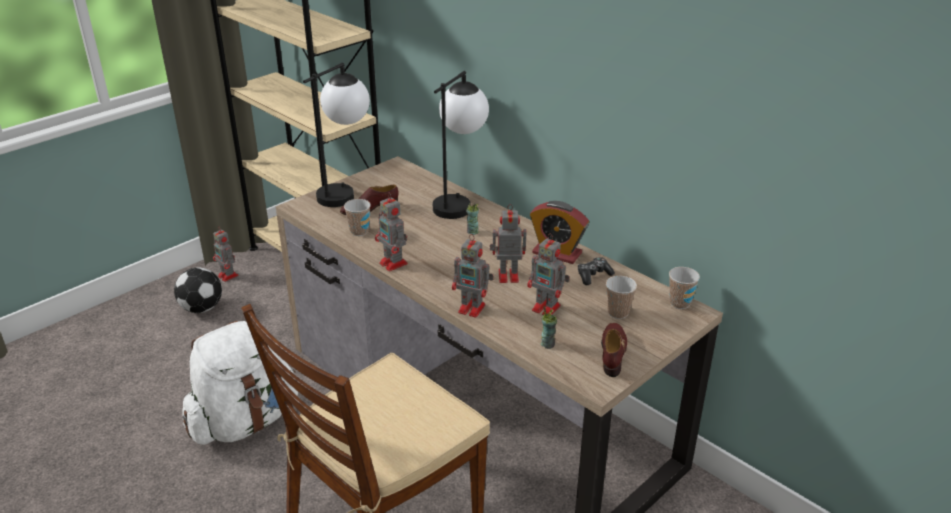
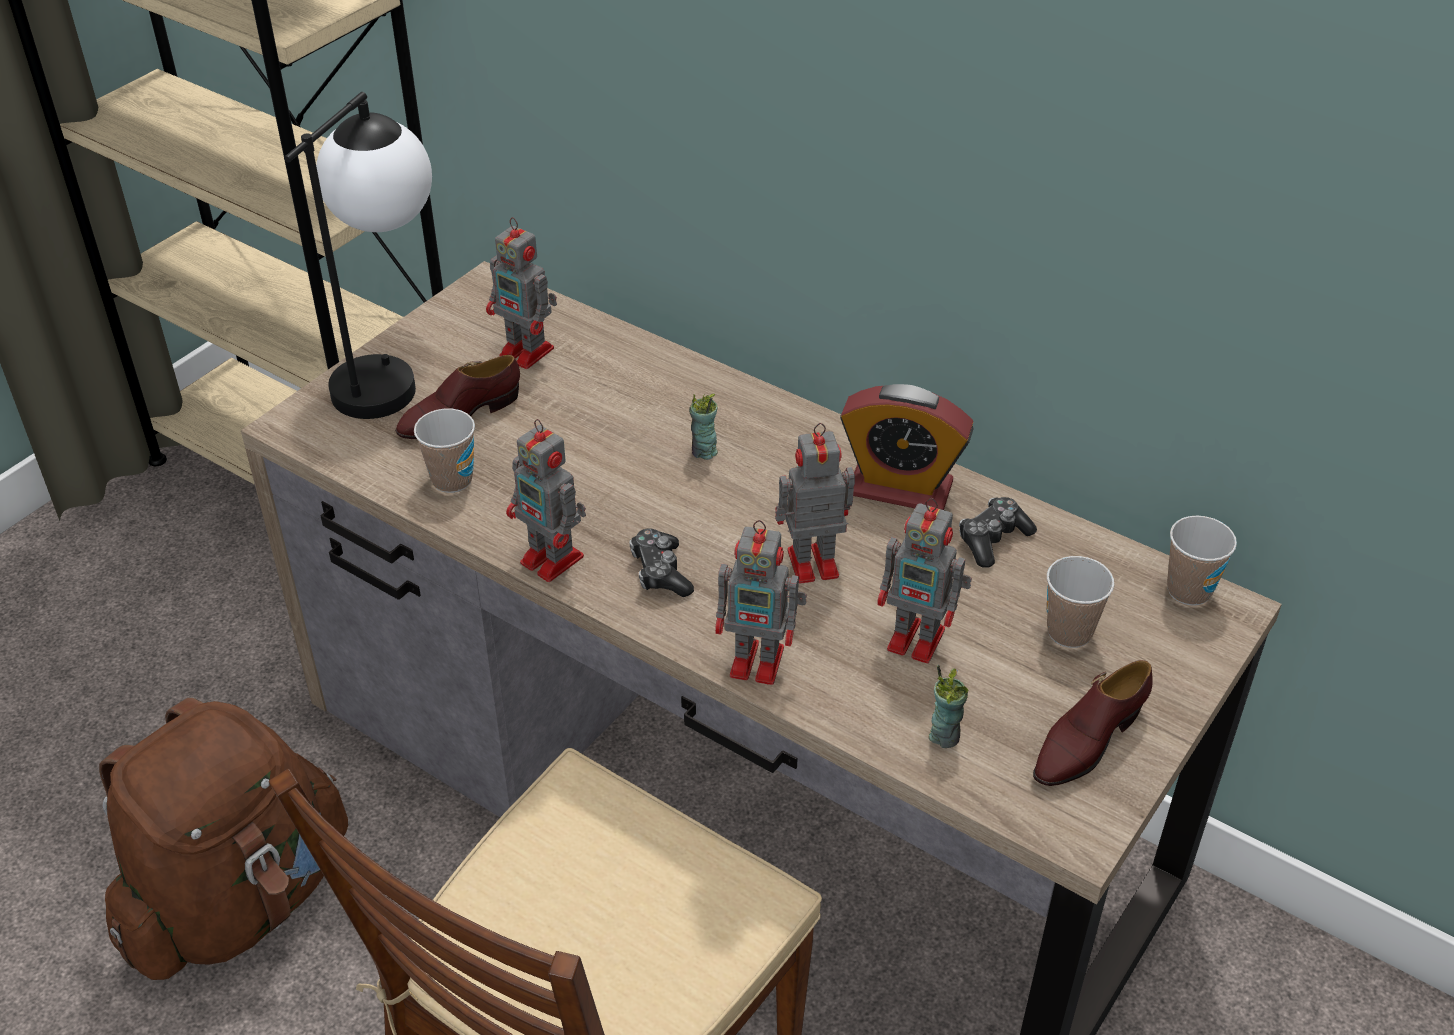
camera: 10 degrees left, 10 degrees up
football [174,267,222,313] -> none
white backpack [182,321,298,445] -> brown backpack [99,698,348,980]
toy robot [213,227,238,282] -> toy robot moved to [486,217,557,369]
table lamp [433,71,489,219] -> none
brown shoe [601,323,627,377] -> brown shoe turned 135 degrees counterclockwise [1033,660,1153,786]
none -> game controller [630,528,694,597]

